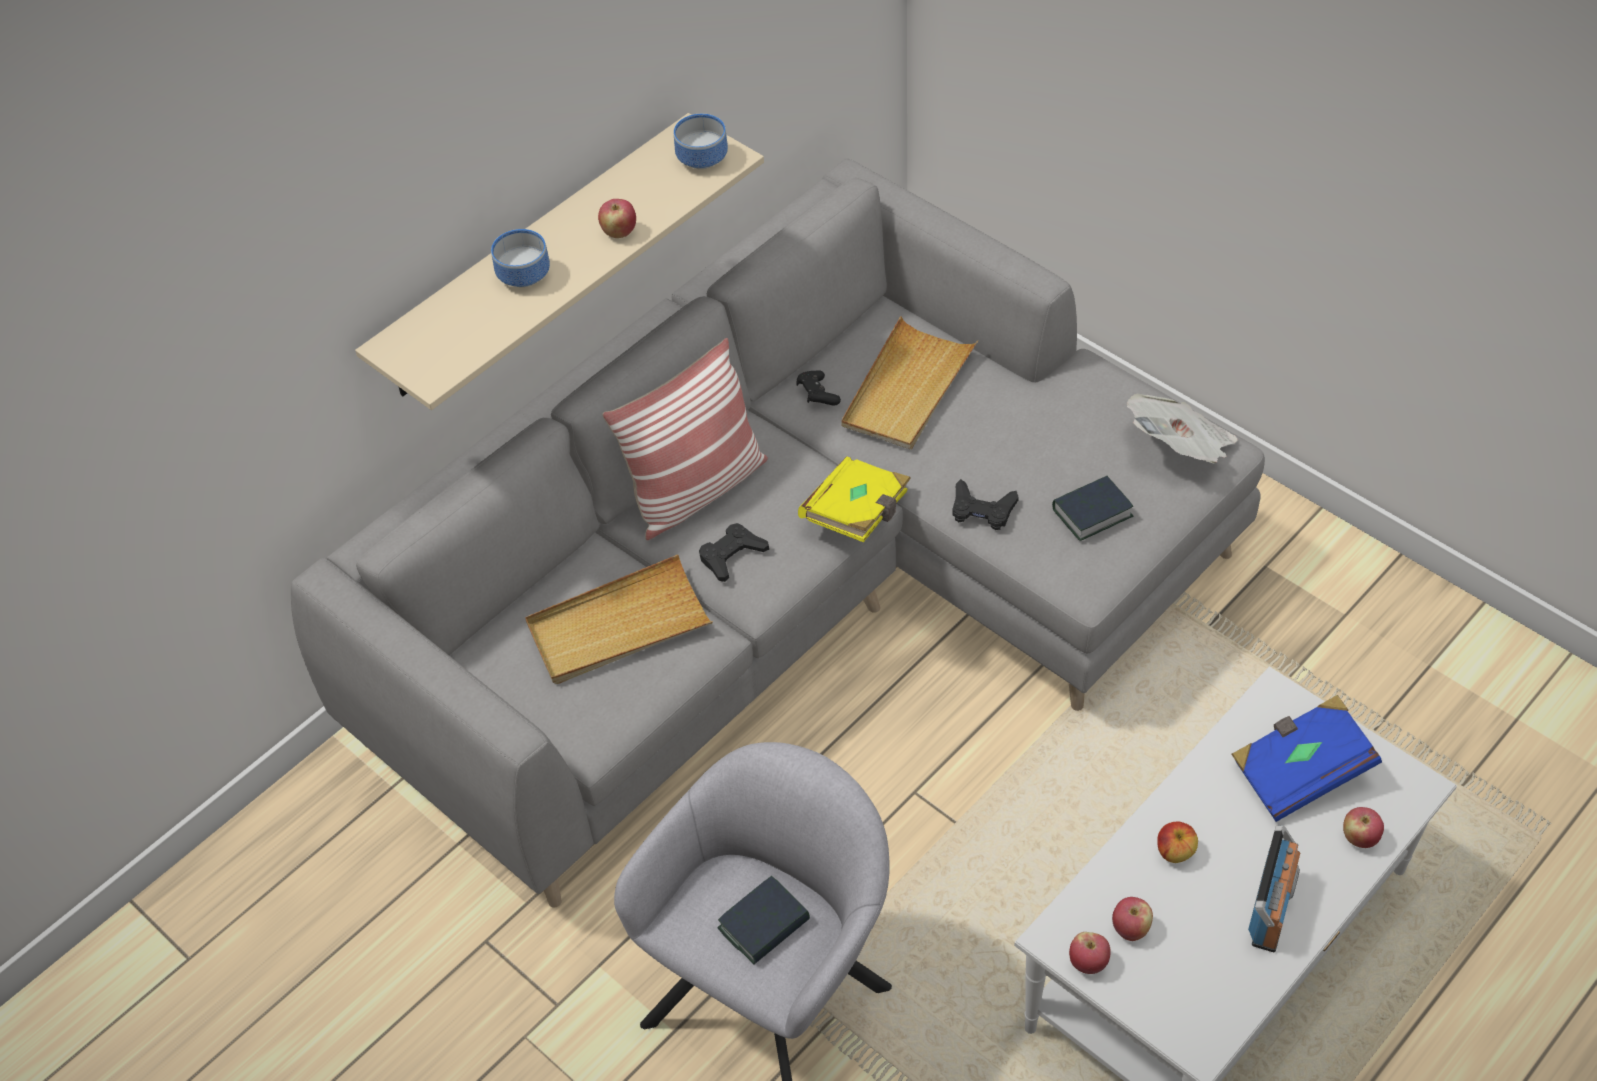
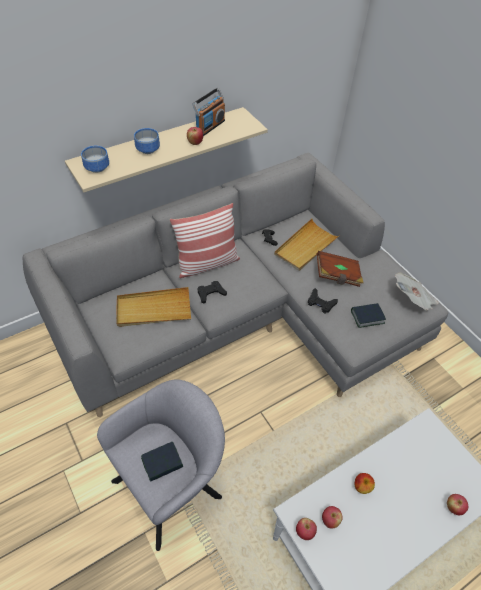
camera: 10 degrees right, 0 degrees up
bowl [674,114,728,169] -> bowl moved to [81,146,109,173]
yellow book [798,457,911,542] -> none
blue book [1232,695,1382,822] -> none
radio [1248,825,1300,952] -> radio moved to [192,88,225,136]
none -> brown book [316,251,363,287]

